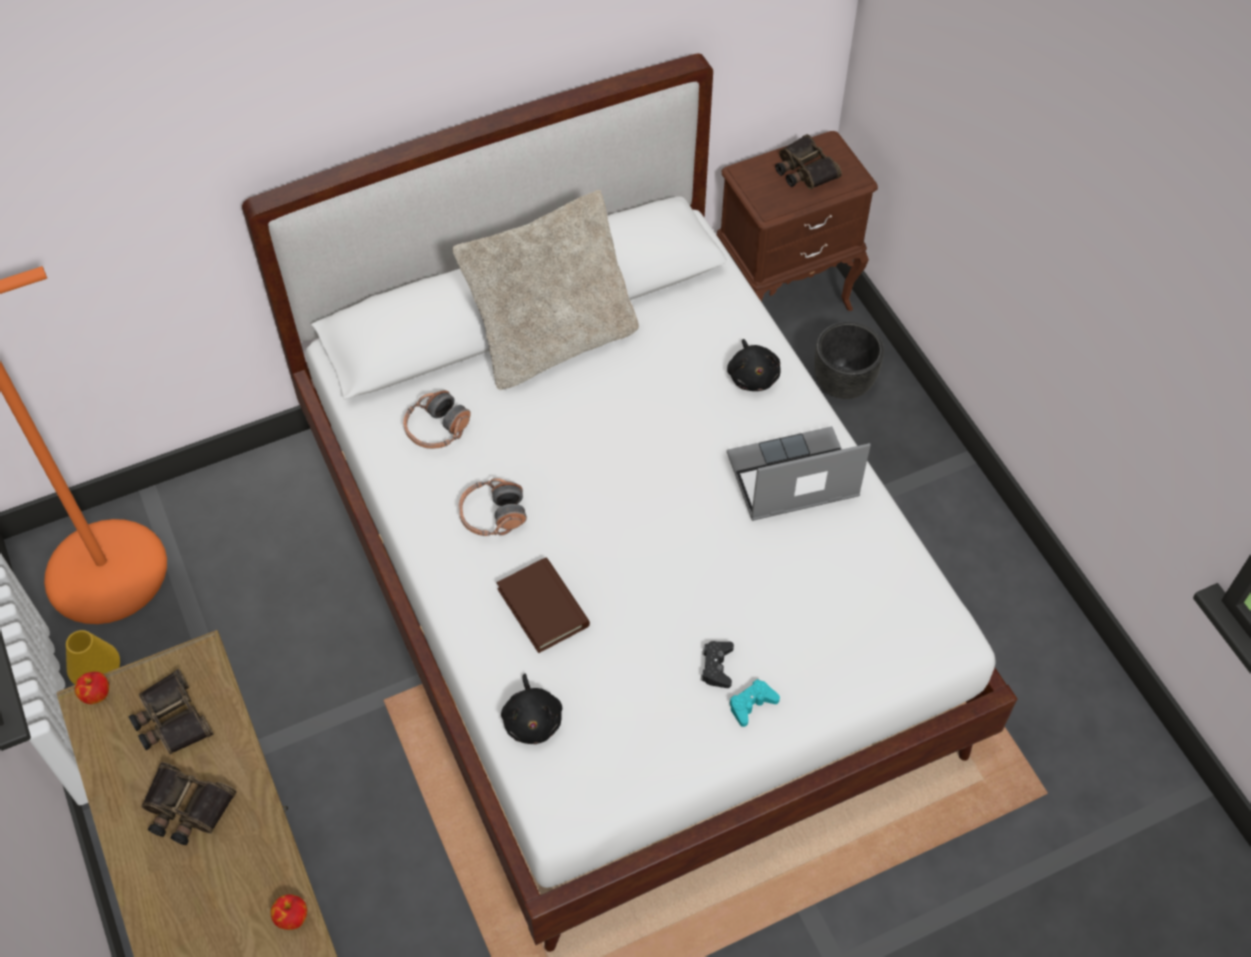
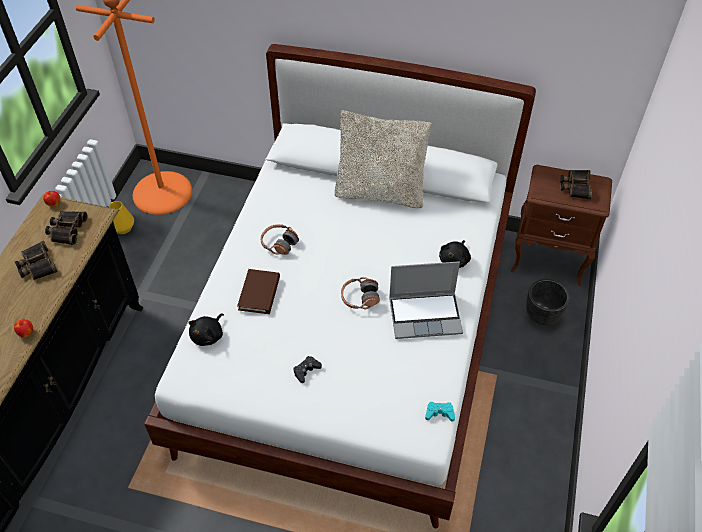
camera: 40 degrees right, 5 degrees down
headphones [403,390,471,449] -> headphones moved to [341,277,380,309]
laptop [727,426,871,521] -> laptop turned 150 degrees clockwise [389,262,463,339]
turquoise game controller [729,679,780,727] -> turquoise game controller moved to [425,402,455,421]

